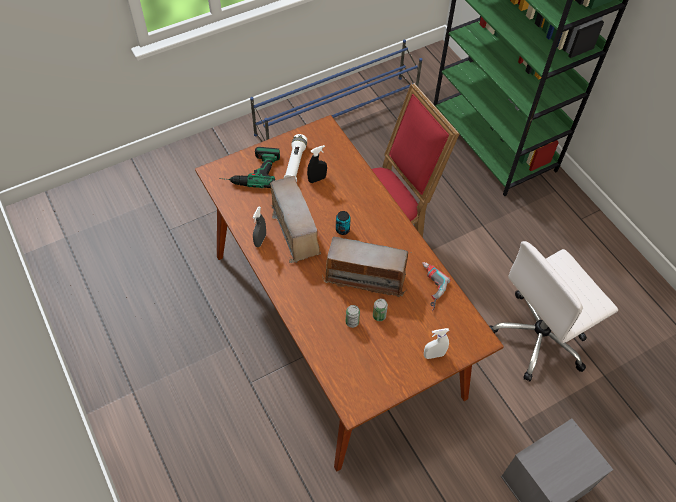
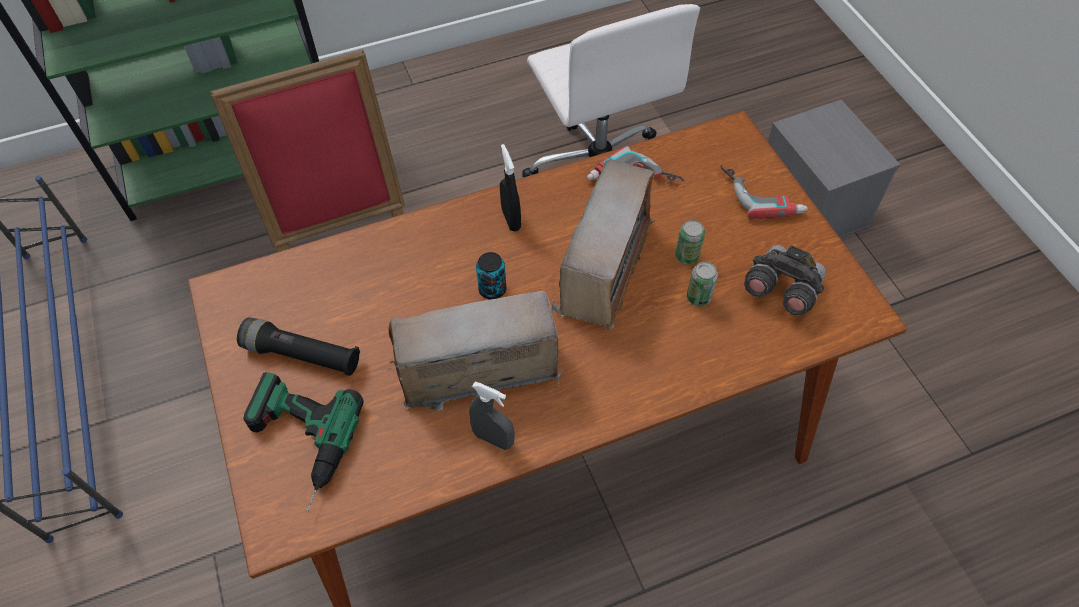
camera: 80 degrees left, 0 degrees up
white flashlight [284,134,307,182] -> black flashlight [237,318,360,376]
black spray bottle [307,145,327,183] -> black spray bottle moved to [500,144,521,231]
white spray bottle [424,328,449,359] -> power drill [720,165,808,220]
none -> grey binoculars [744,245,826,316]

